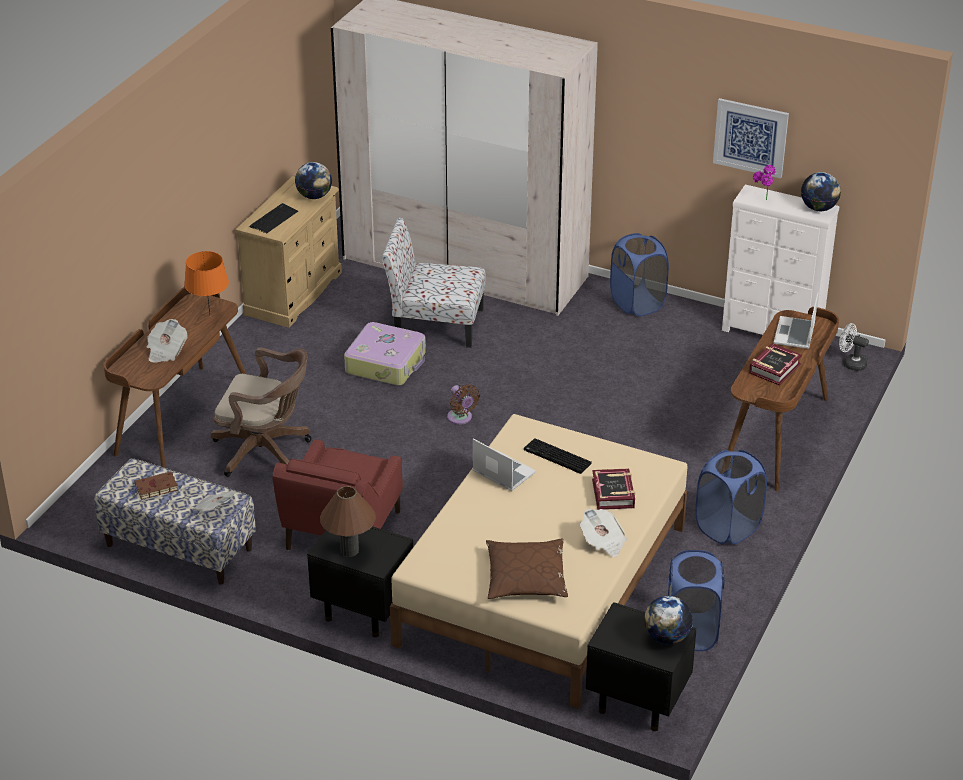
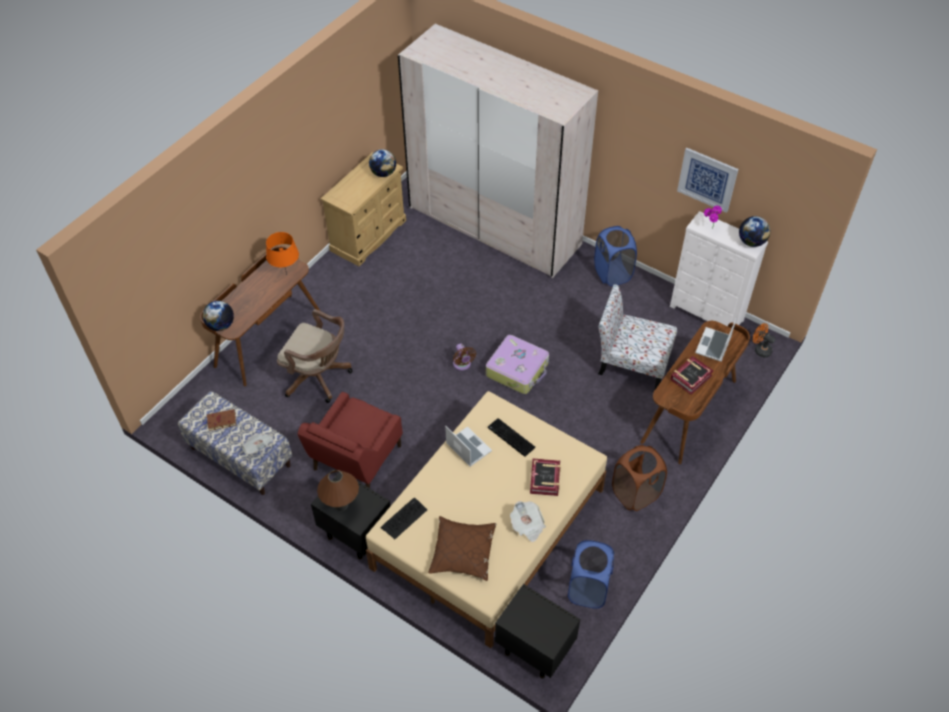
camera: 10 degrees right, 15 degrees up
newspaper [147,319,188,363] -> none
keyboard [249,203,298,234] -> keyboard moved to [381,498,427,539]
suitcase [344,322,426,385] -> suitcase moved to [486,335,549,394]
chair [382,218,486,348] -> chair moved to [598,284,677,389]
globe [644,596,693,645] -> globe moved to [203,301,234,331]
blue laundry basket [695,450,767,545] -> brown laundry basket [612,445,667,511]
white fan [839,323,869,371] -> orange fan [753,323,776,358]

